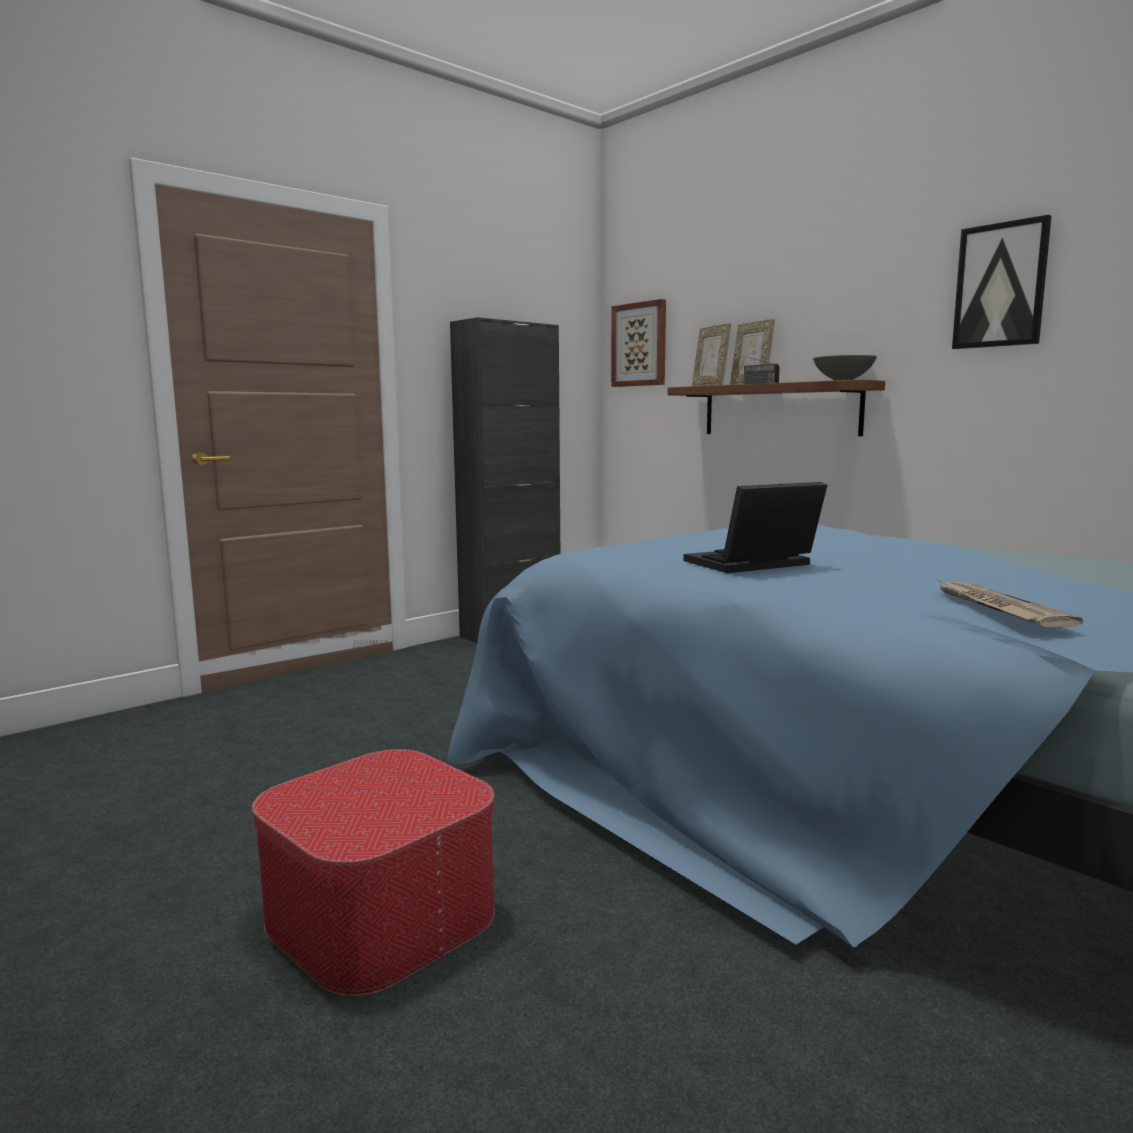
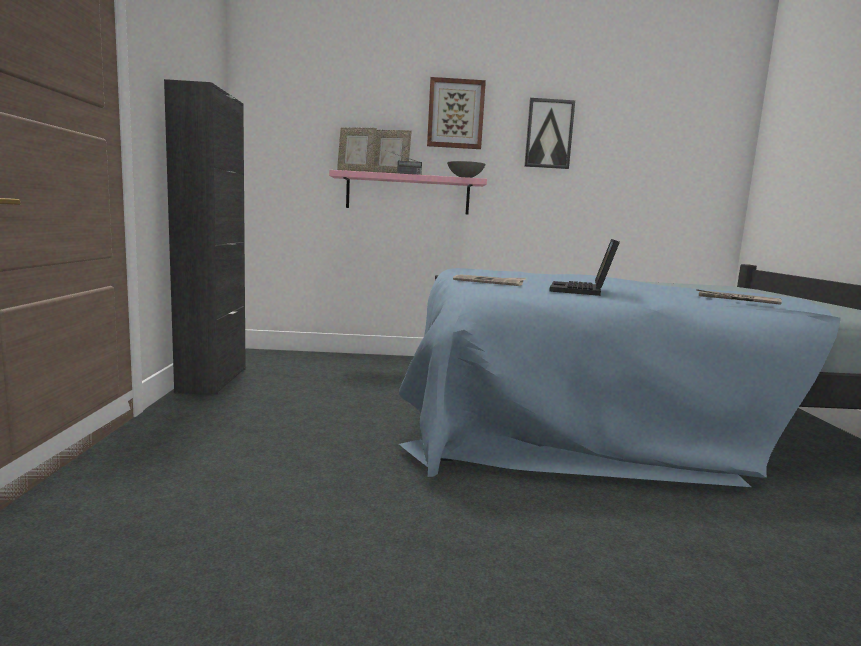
camera: 50 degrees left, 0 degrees up
ottoman [252,749,495,996] -> none
picture [611,299,666,387] -> picture moved to [427,77,486,149]
brown shelf [668,379,885,436] -> pink shelf [329,170,487,214]
none -> newspaper [453,275,526,286]

